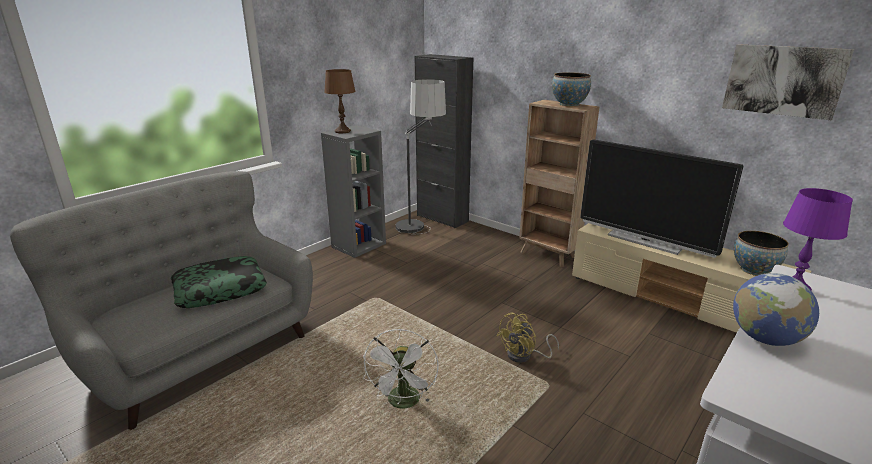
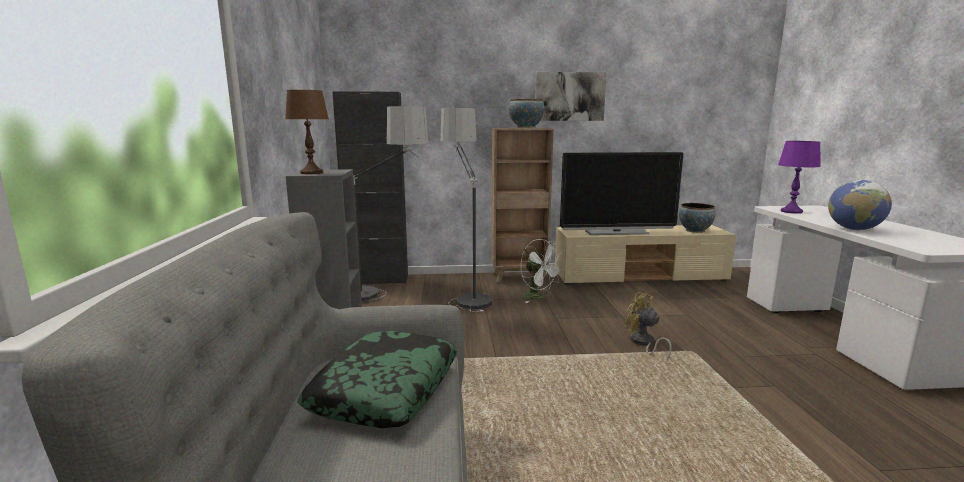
camera: 45 degrees left, 10 degrees down
white fan [363,329,439,409] -> white fan moved to [521,239,563,303]
yellow fan [497,312,559,363] -> yellow fan turned 135 degrees clockwise [625,292,672,360]
picture [722,44,854,120] -> picture moved to [535,72,607,121]
none -> floor lamp [440,108,493,312]

